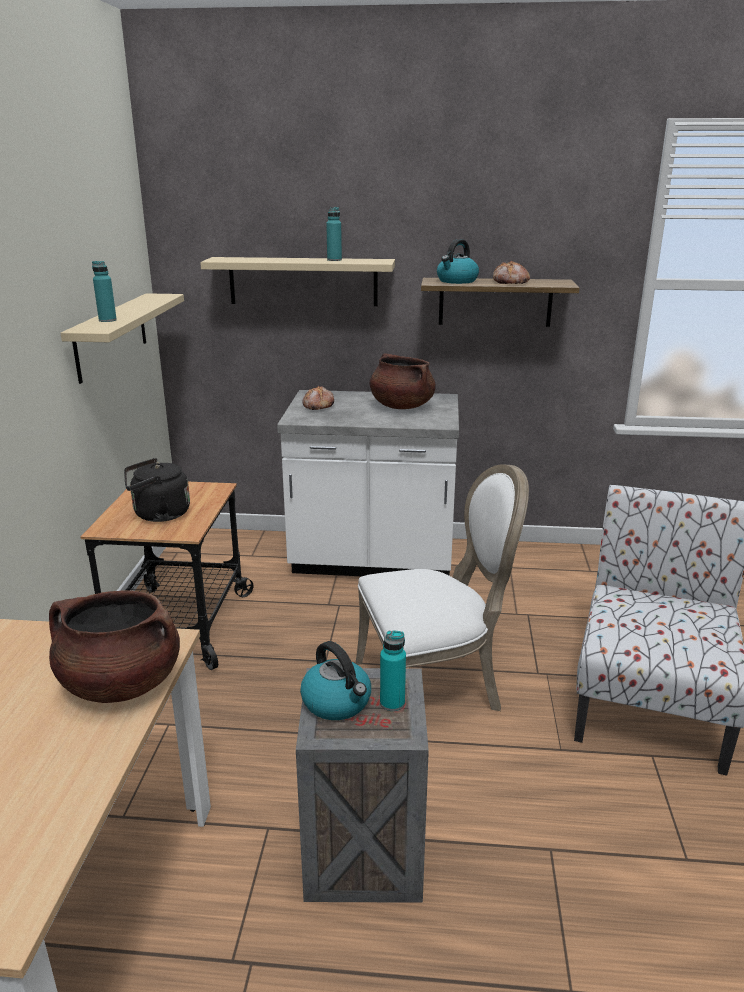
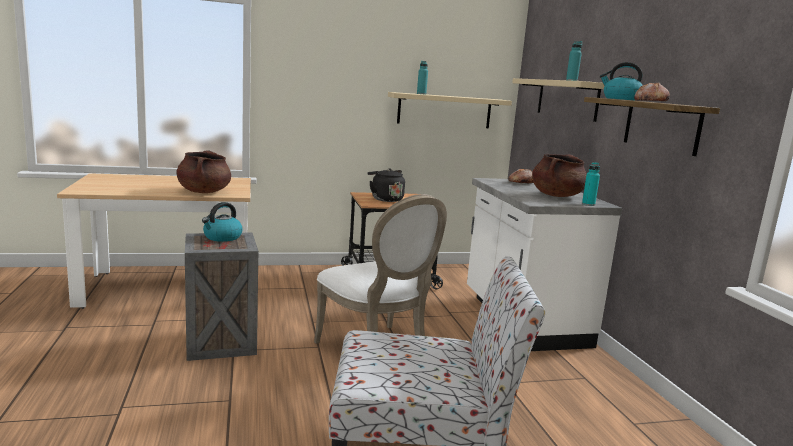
camera: 70 degrees right, 10 degrees down
turquoise bottle [380,630,406,711] -> turquoise bottle moved to [582,162,600,206]

